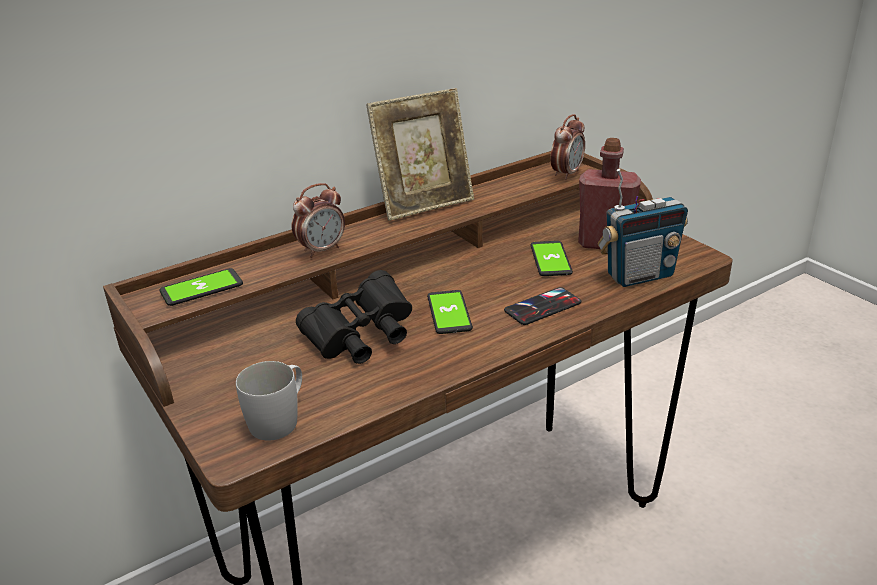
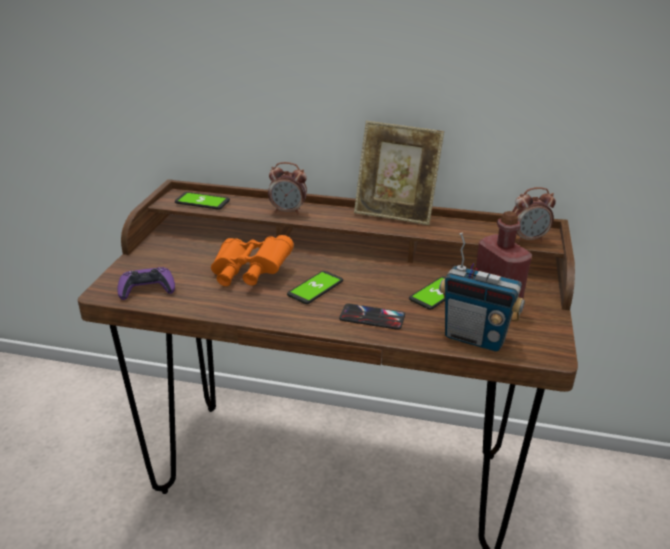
camera: 45 degrees right, 0 degrees up
white mug [236,361,302,441] -> purple game controller [117,267,175,300]
black binoculars [296,270,412,364] -> orange binoculars [211,235,294,286]

